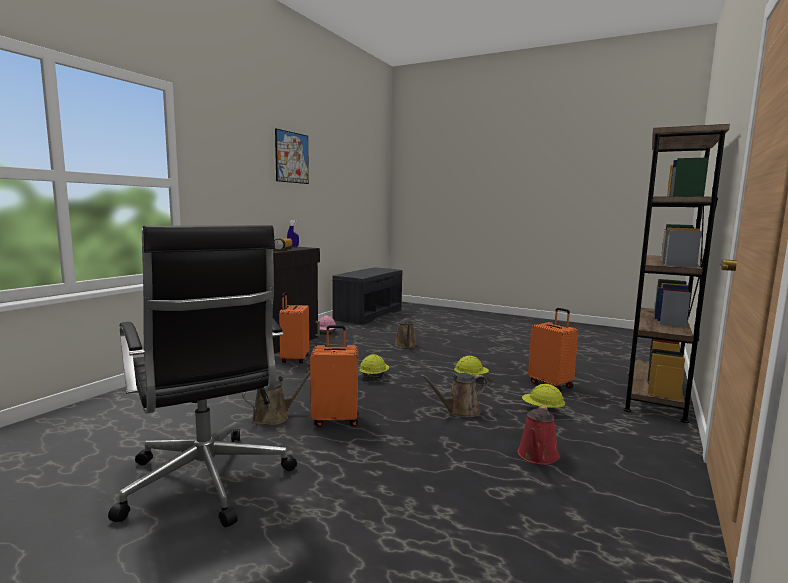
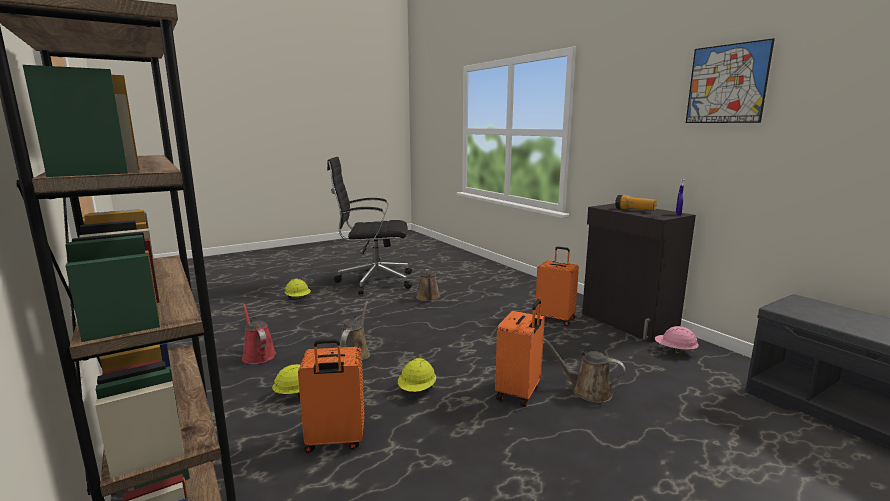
camera: 120 degrees right, 5 degrees up
orange suitcase [310,325,359,427] -> orange suitcase moved to [495,299,545,407]
yellow hard hat [359,354,389,378] -> yellow hard hat moved to [285,279,311,299]

